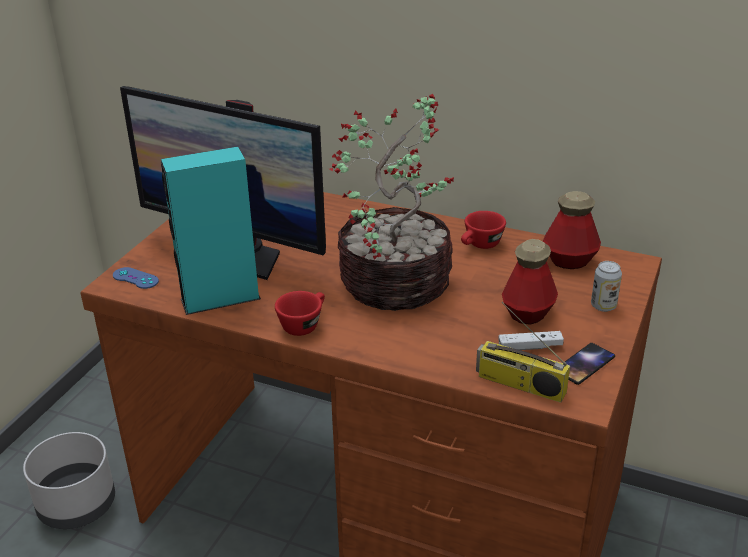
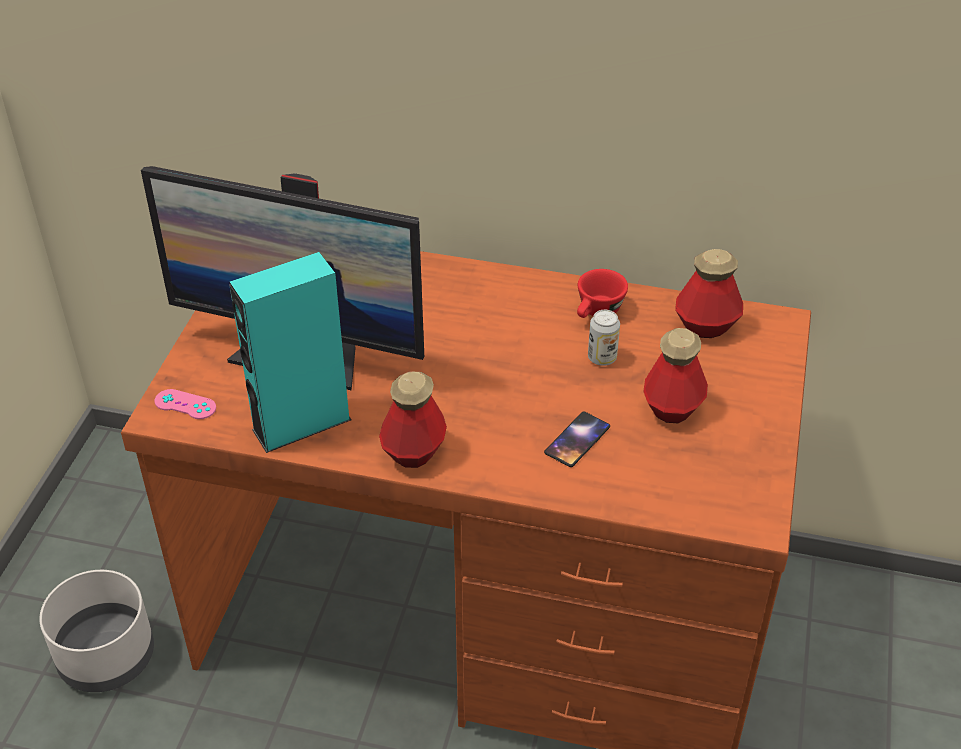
camera: 10 degrees left, 10 degrees up
blue game controller [113,267,159,289] -> pink game controller [154,389,216,419]
red cup [275,291,325,336] -> bottle [379,371,447,468]
potted plant [329,94,454,311] -> none
radio [476,302,570,403] -> none
white game controller [499,331,564,350] -> none
phone [565,343,615,385] -> phone moved to [544,412,610,467]
can [591,261,622,312] -> can moved to [588,310,620,366]

